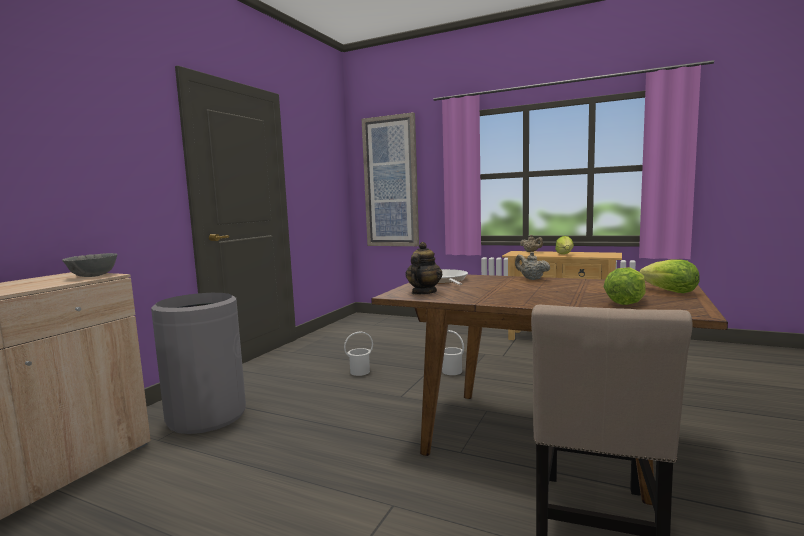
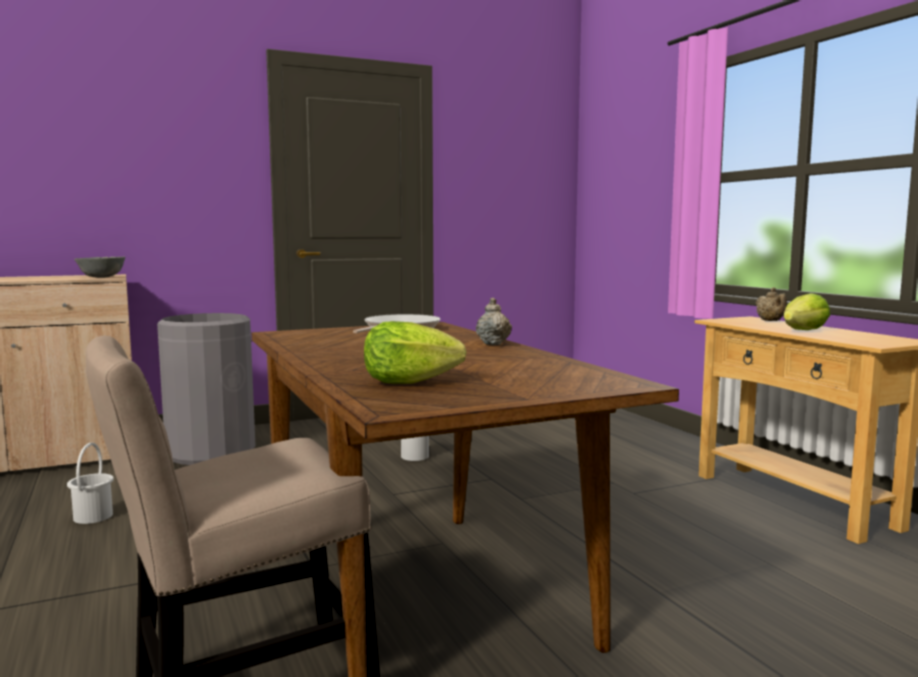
camera: 40 degrees right, 0 degrees up
picture [362,112,419,246] -> none
teapot [406,242,442,295] -> none
white bucket [442,330,464,375] -> white bucket moved to [67,443,114,524]
lettuce [639,259,700,293] -> none

